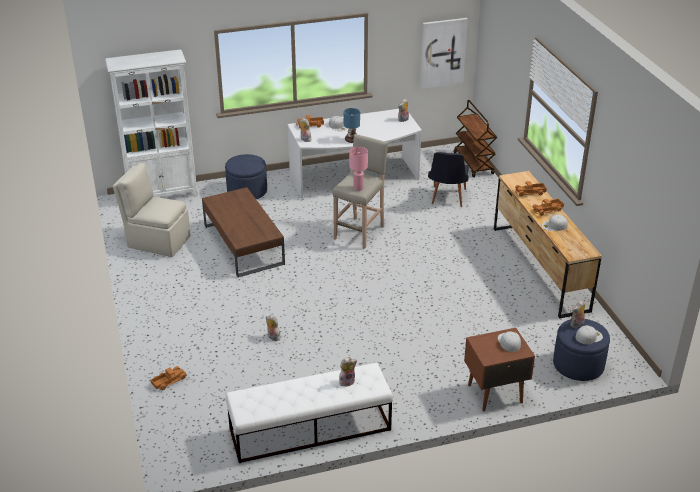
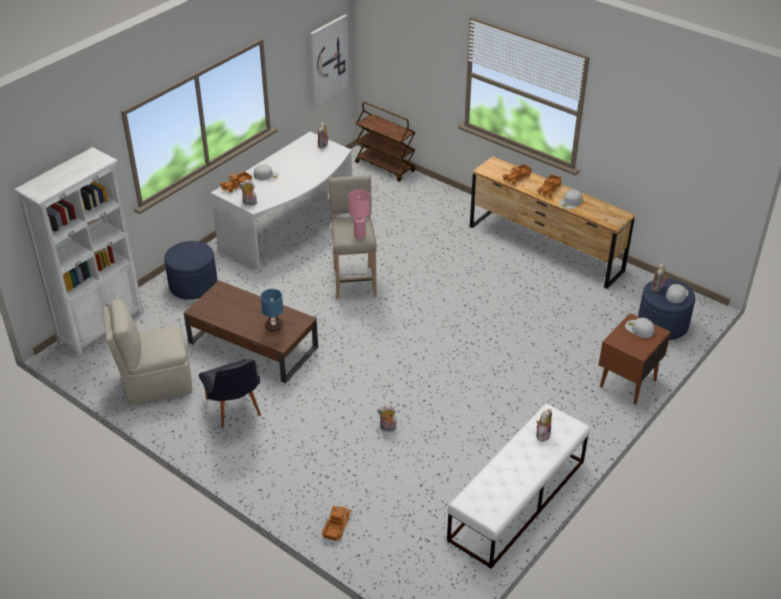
camera: 35 degrees left, 5 degrees up
table lamp [344,108,360,143] -> table lamp moved to [261,289,283,332]
black chair [428,152,469,207] -> black chair moved to [199,359,261,428]

